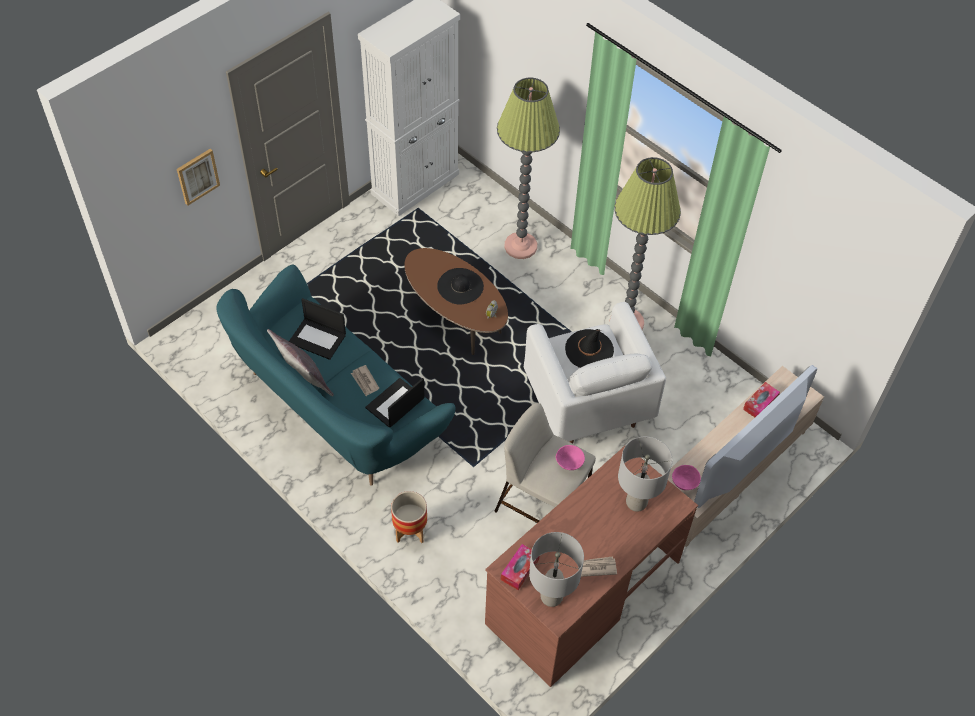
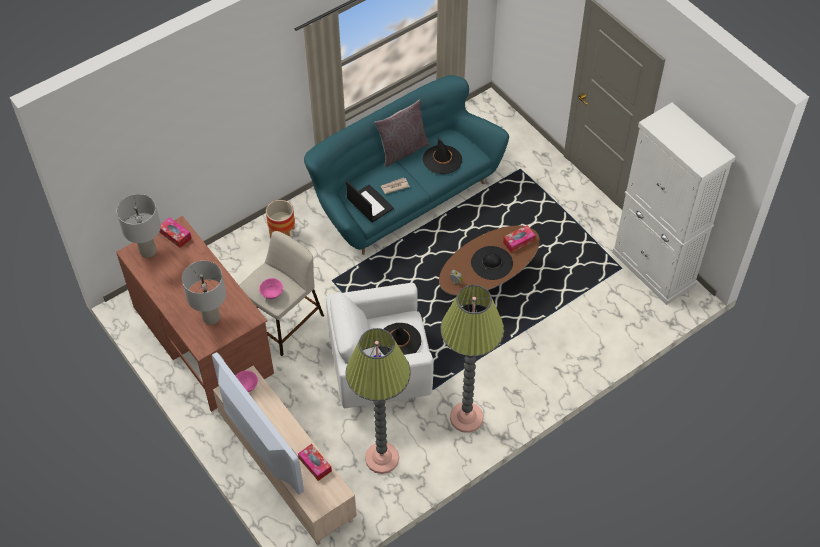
camera: 100 degrees right, 0 degrees up
picture [177,149,220,206] -> none
laptop [289,298,346,360] -> black hat [423,137,462,174]
floor lamp [497,78,560,259] -> floor lamp moved to [346,328,411,474]
newspaper [578,557,617,577] -> none
none -> tissue box [503,225,536,253]

